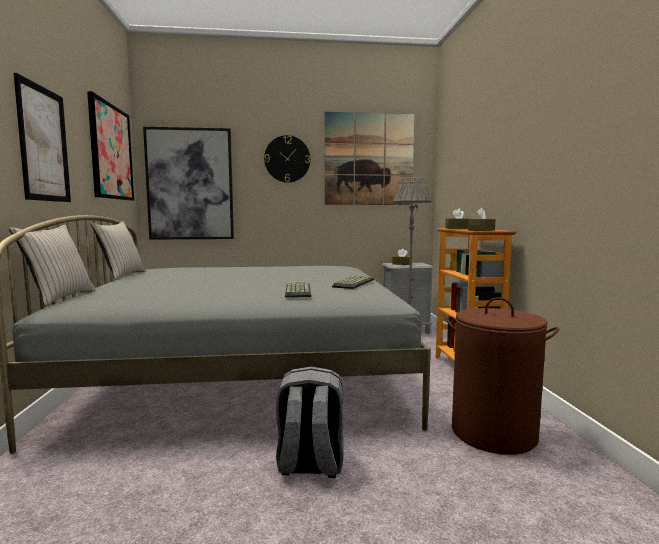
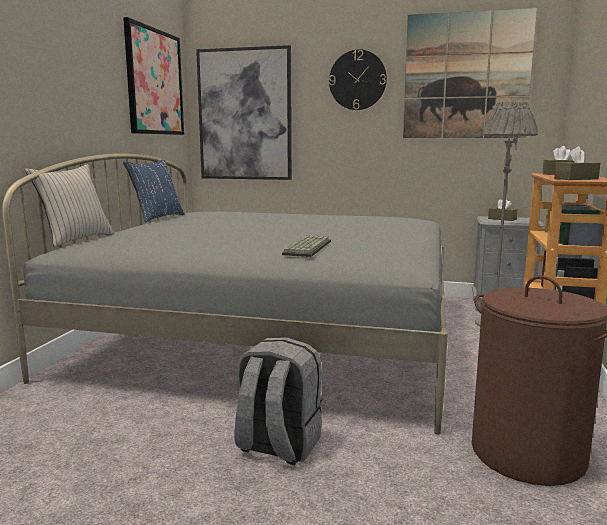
camera: 20 degrees right, 5 degrees up
picture [14,73,71,202] -> none
beige pillow [91,221,145,279] -> blue pillow [123,159,185,223]
keyboard [332,275,374,289] -> none

